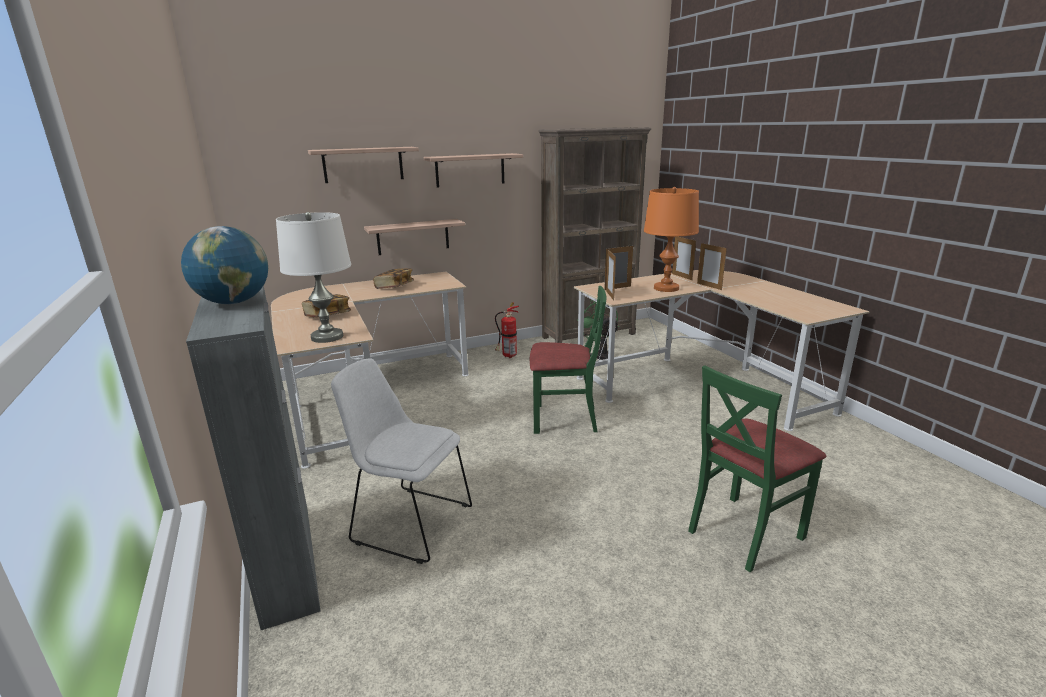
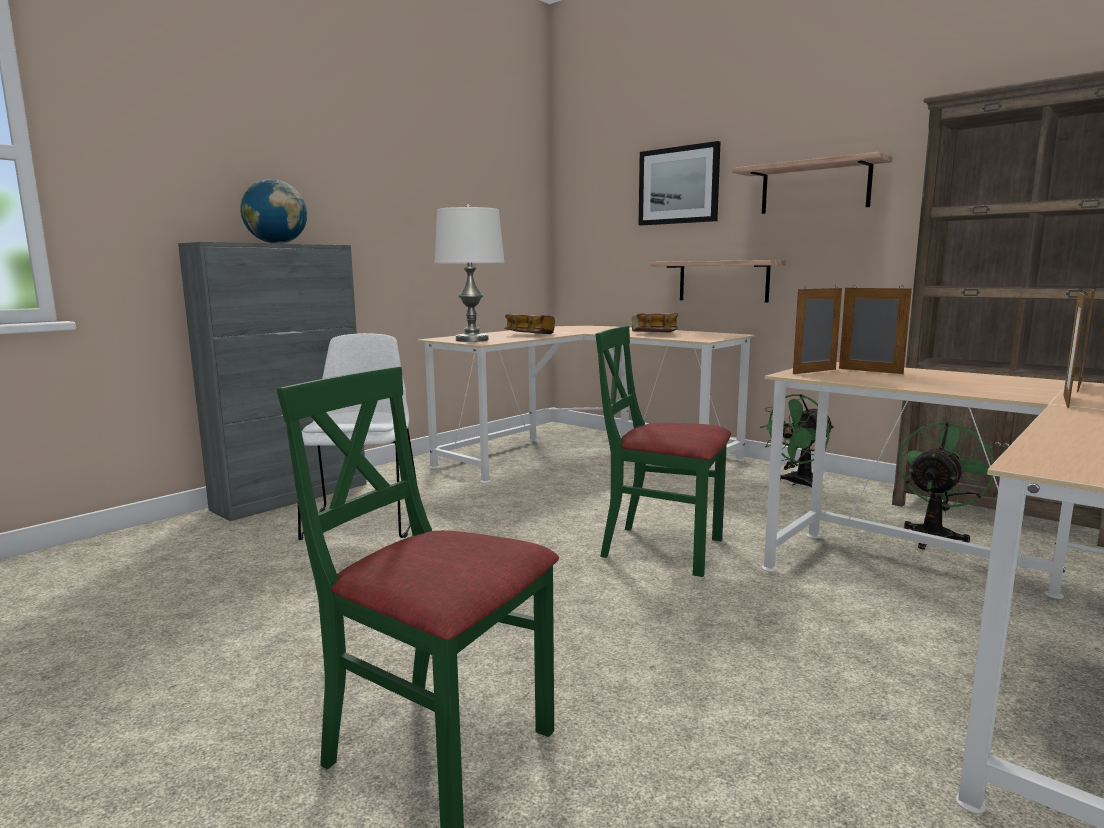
camera: 65 degrees right, 10 degrees down
shelf [308,147,419,183] -> picture [638,141,721,225]
fire extinguisher [495,302,519,358] -> green fan [760,394,834,487]
green chair [530,286,606,434] -> green chair turned 135 degrees clockwise [595,326,731,577]
orange table lamp [644,187,699,292] -> none

